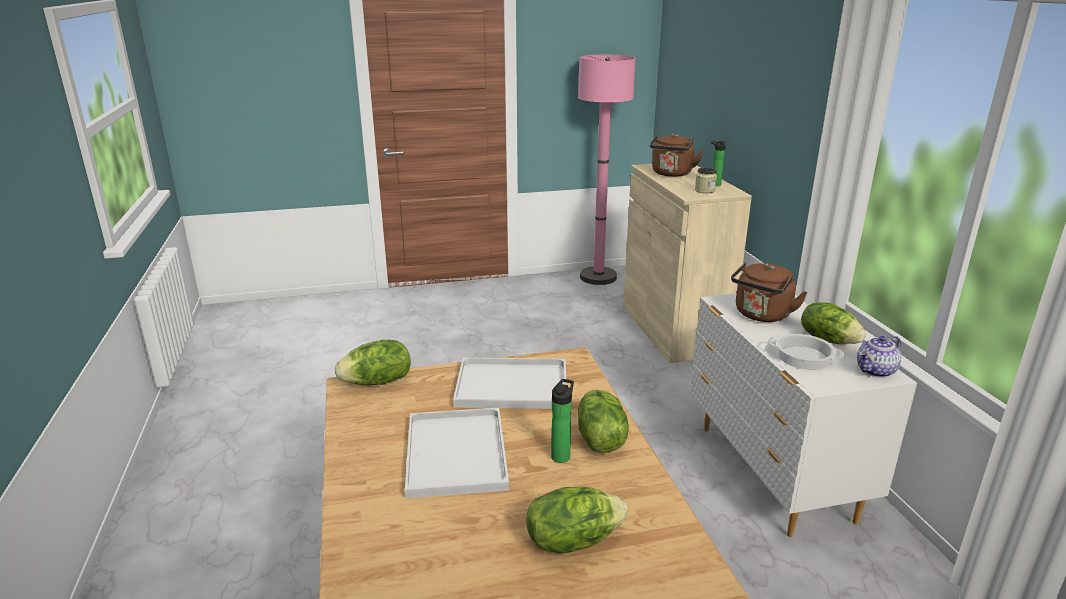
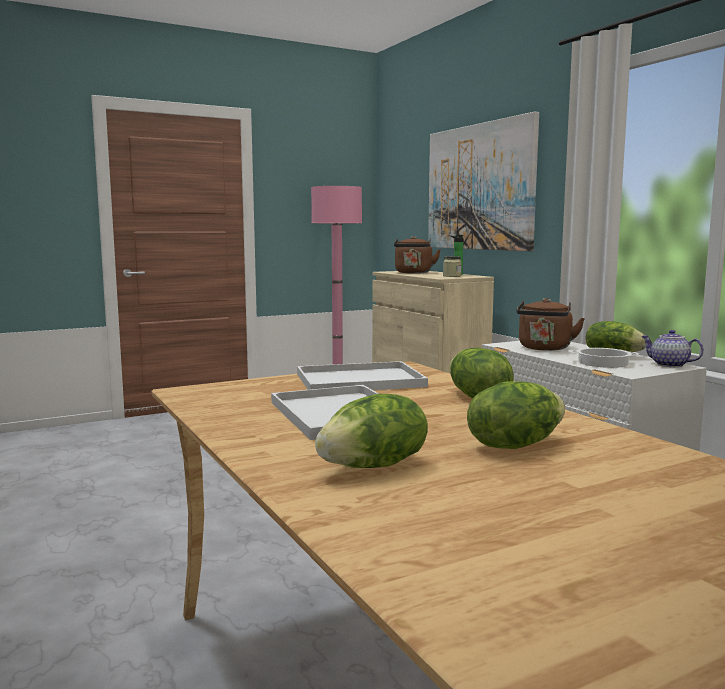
camera: 15 degrees left, 15 degrees down
lettuce [335,340,411,385] -> lettuce moved to [315,394,428,468]
bottle [551,379,574,463] -> none
teapot [857,336,901,378] -> teapot turned 90 degrees clockwise [641,330,704,367]
none -> picture [428,111,539,251]

